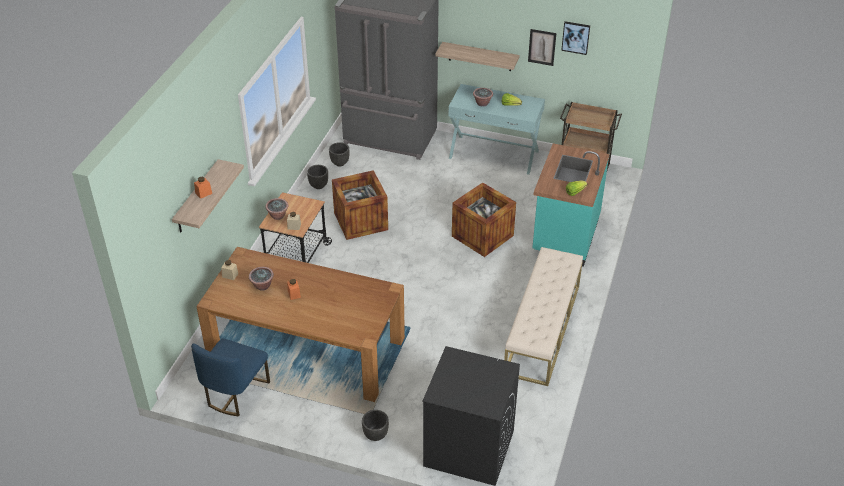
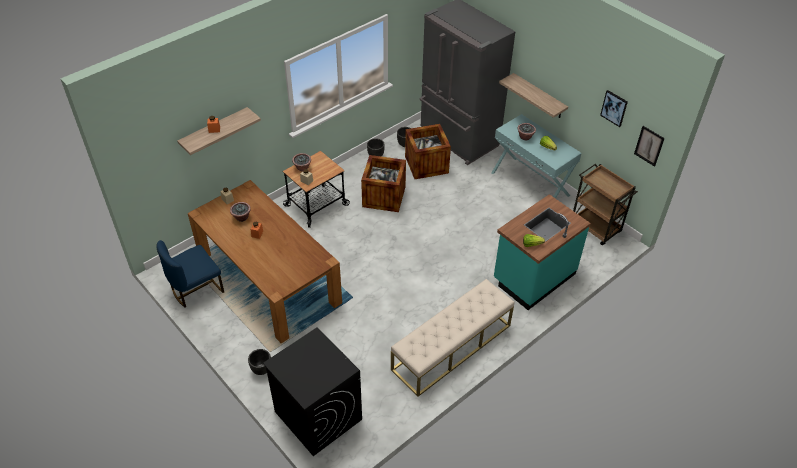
camera: 30 degrees right, 5 degrees up
crate [452,182,516,257] -> crate moved to [405,124,451,179]
picture [528,29,556,66] -> picture moved to [634,126,665,167]

